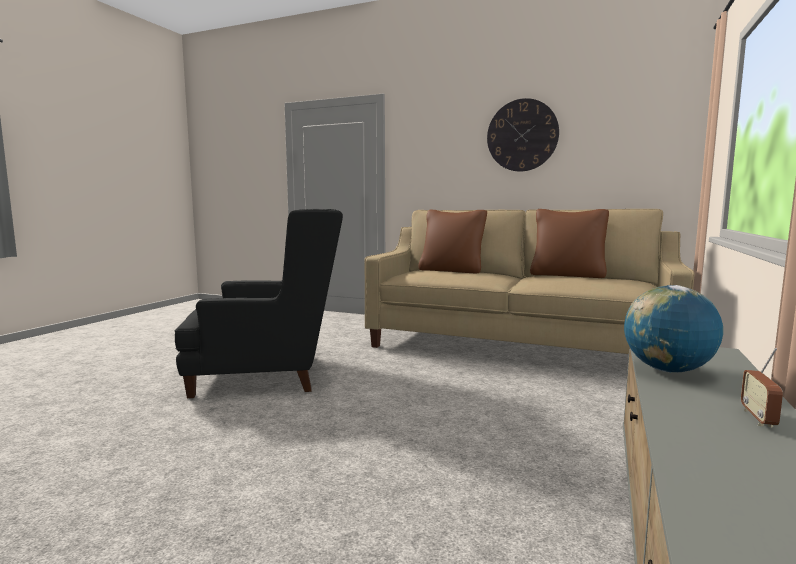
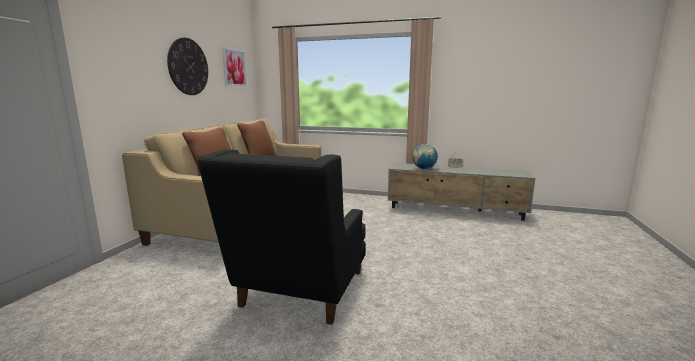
camera: 95 degrees left, 5 degrees up
black armchair [175,209,343,398] -> black armchair turned 150 degrees counterclockwise [198,149,366,325]
none -> picture [222,47,247,86]

